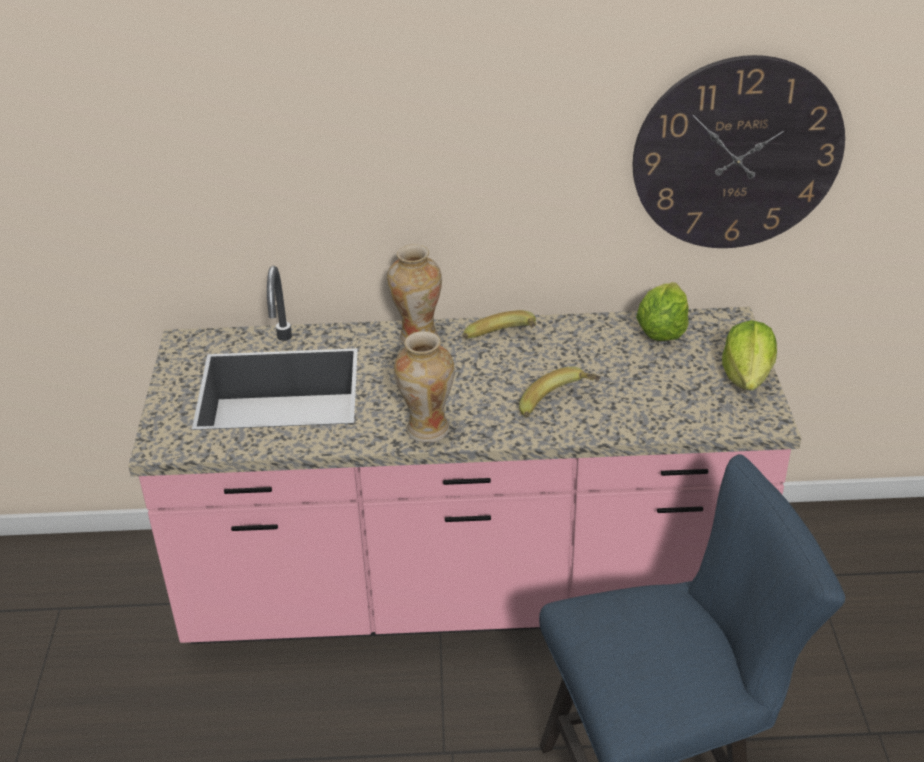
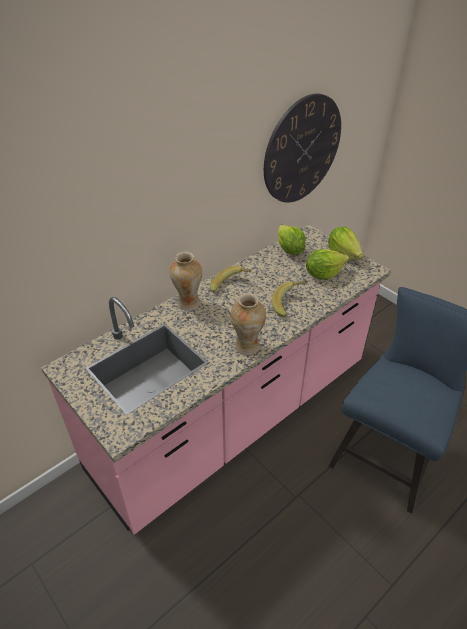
camera: 40 degrees left, 5 degrees up
none -> lettuce [306,249,349,279]

